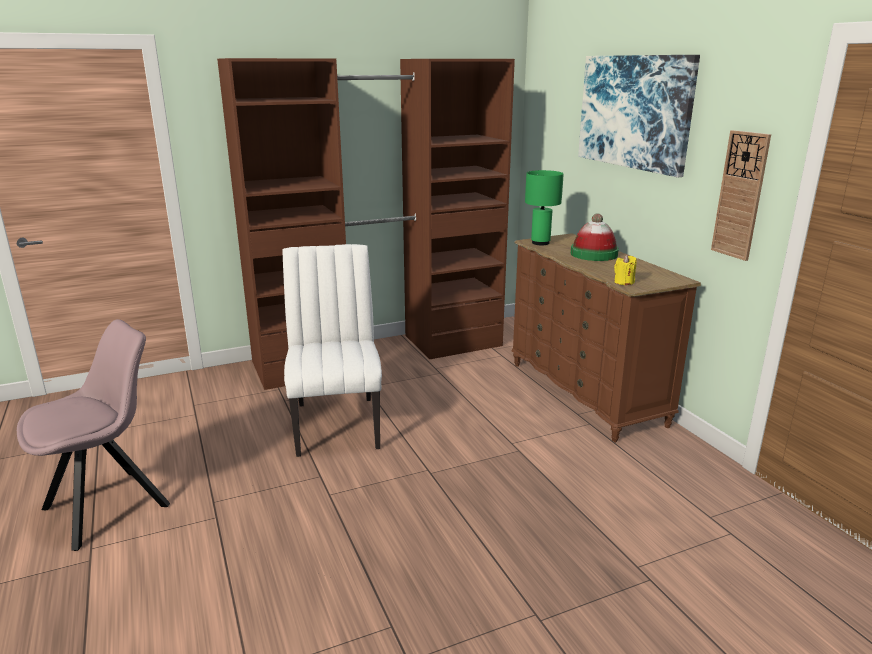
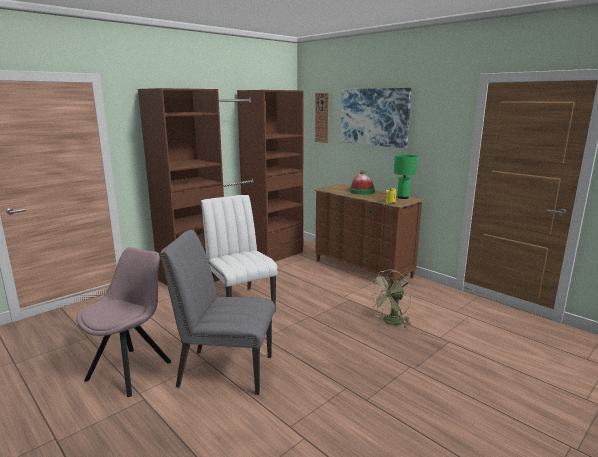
camera: 20 degrees left, 5 degrees down
green table lamp [525,170,563,245] -> green table lamp moved to [394,154,417,199]
wall clock [711,130,771,261] -> wall clock moved to [315,93,330,143]
none -> grey chair [159,230,275,395]
none -> green fan [371,270,411,328]

